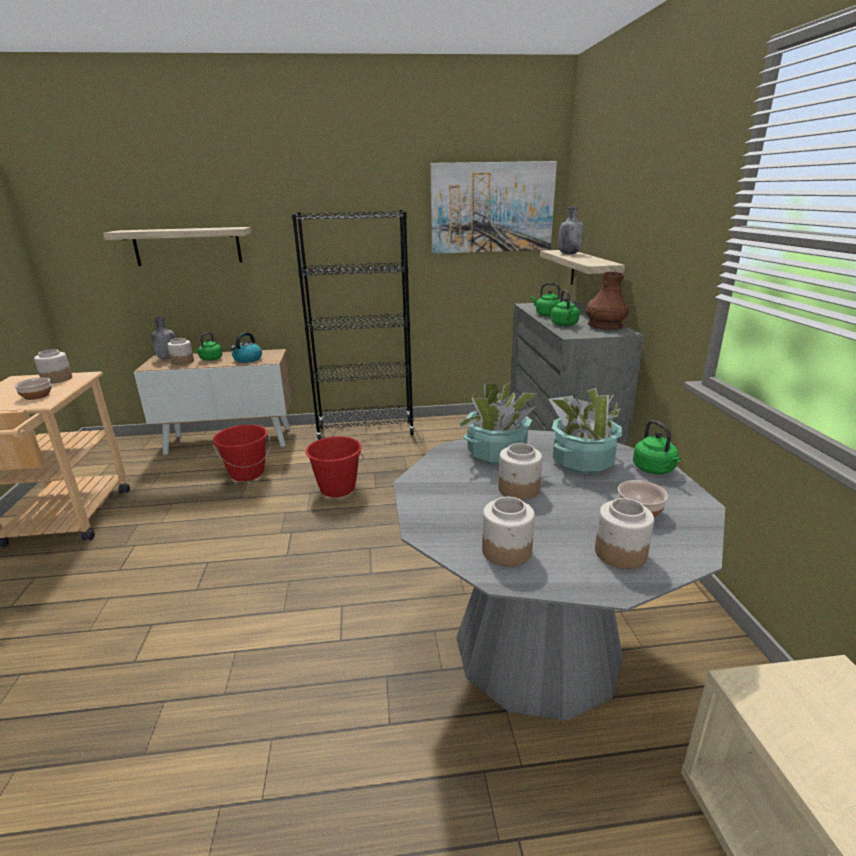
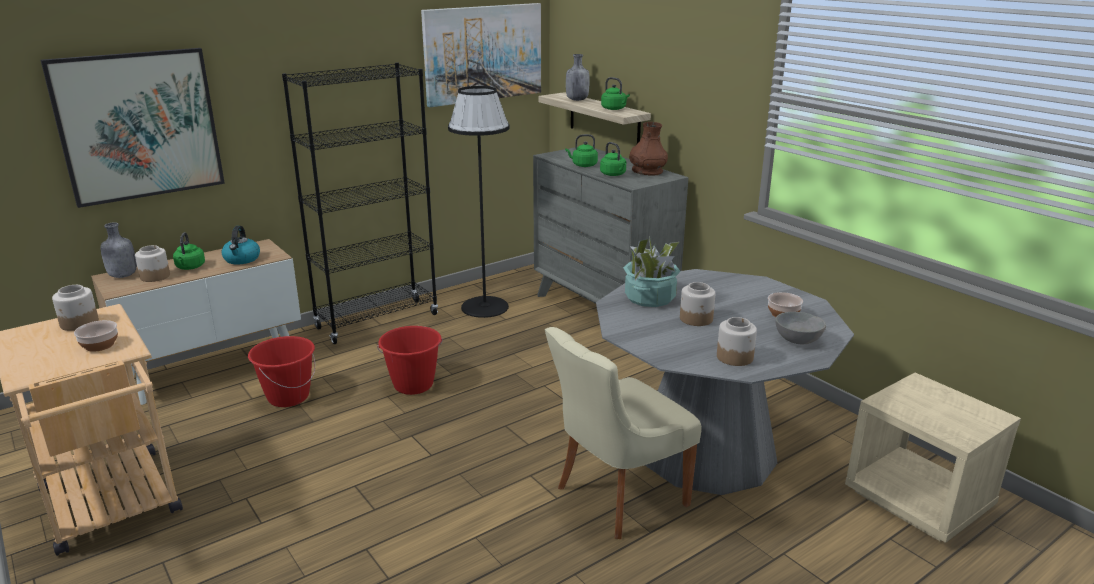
camera: 30 degrees left, 0 degrees up
shelf [103,227,251,266] -> picture [41,48,225,208]
potted plant [549,388,622,474] -> none
jar [595,498,654,569] -> grey bowl [775,312,826,344]
green kettle [633,420,681,474] -> green kettle moved to [601,77,630,110]
none -> black floor lamp [448,86,509,318]
none -> beige chair [545,327,702,539]

